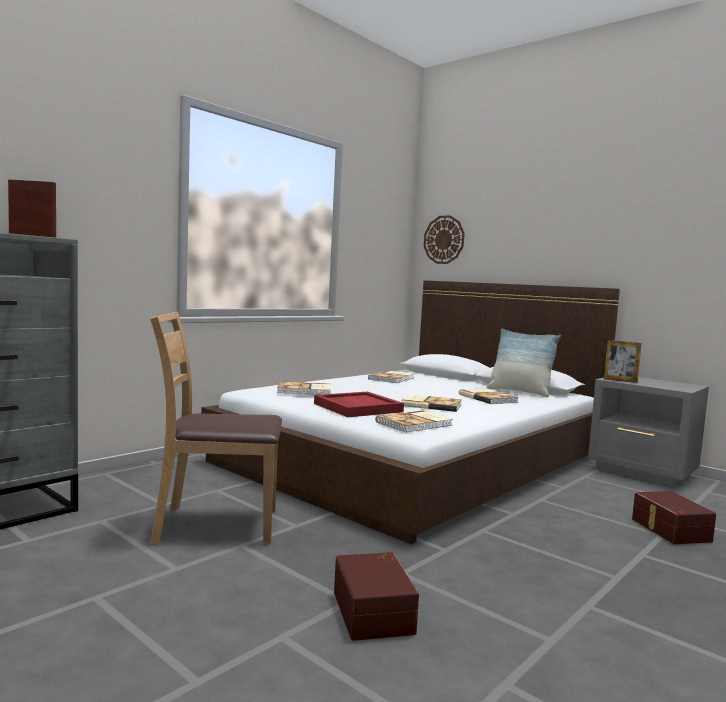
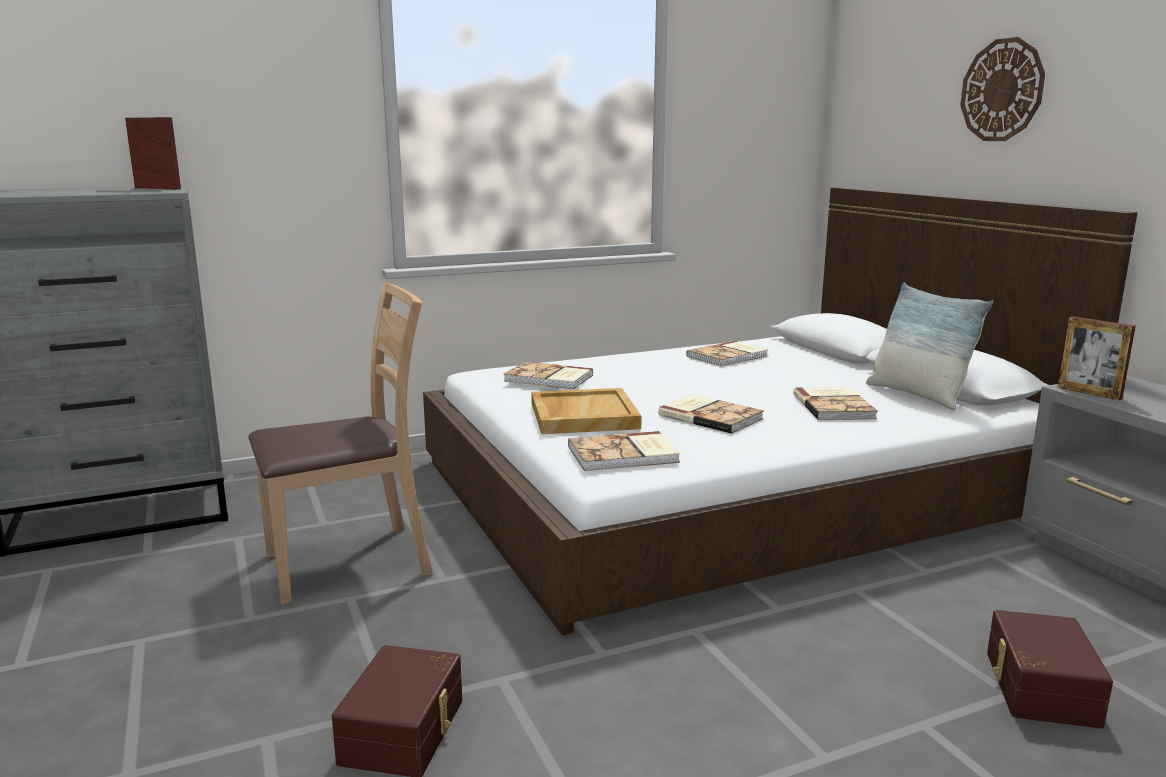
camera: 25 degrees right, 10 degrees up
brown chair [150,312,282,545] -> brown chair turned 135 degrees clockwise [248,282,432,605]
red tray [314,391,404,417] -> beige tray [531,388,642,434]
wall clock [424,215,465,264] -> wall clock moved to [960,37,1045,141]

